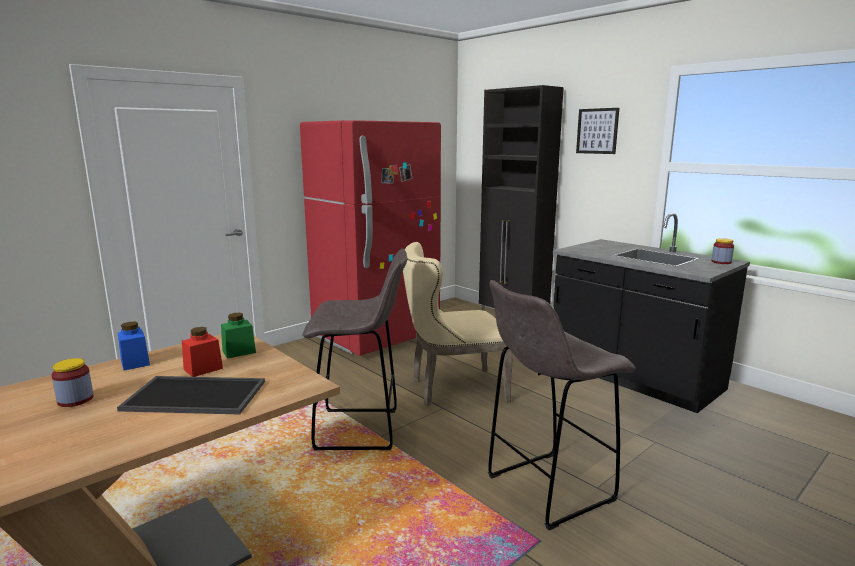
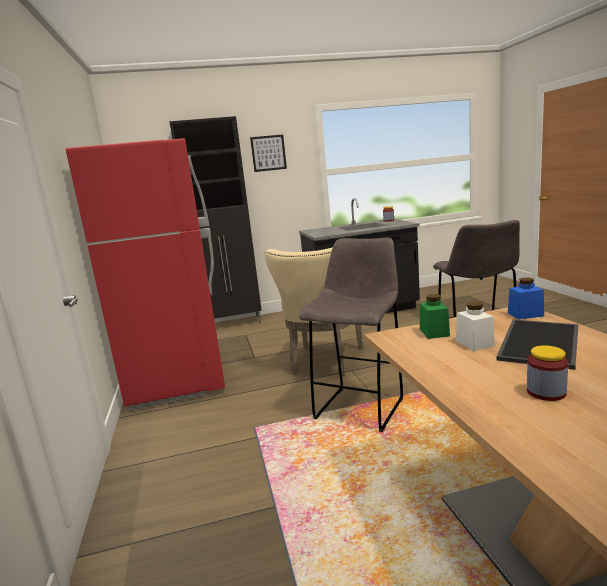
camera: 60 degrees left, 0 degrees up
blue jar [118,322,150,370] -> blue jar moved to [508,278,544,320]
red jar [182,327,223,377] -> white jar [456,301,495,351]

